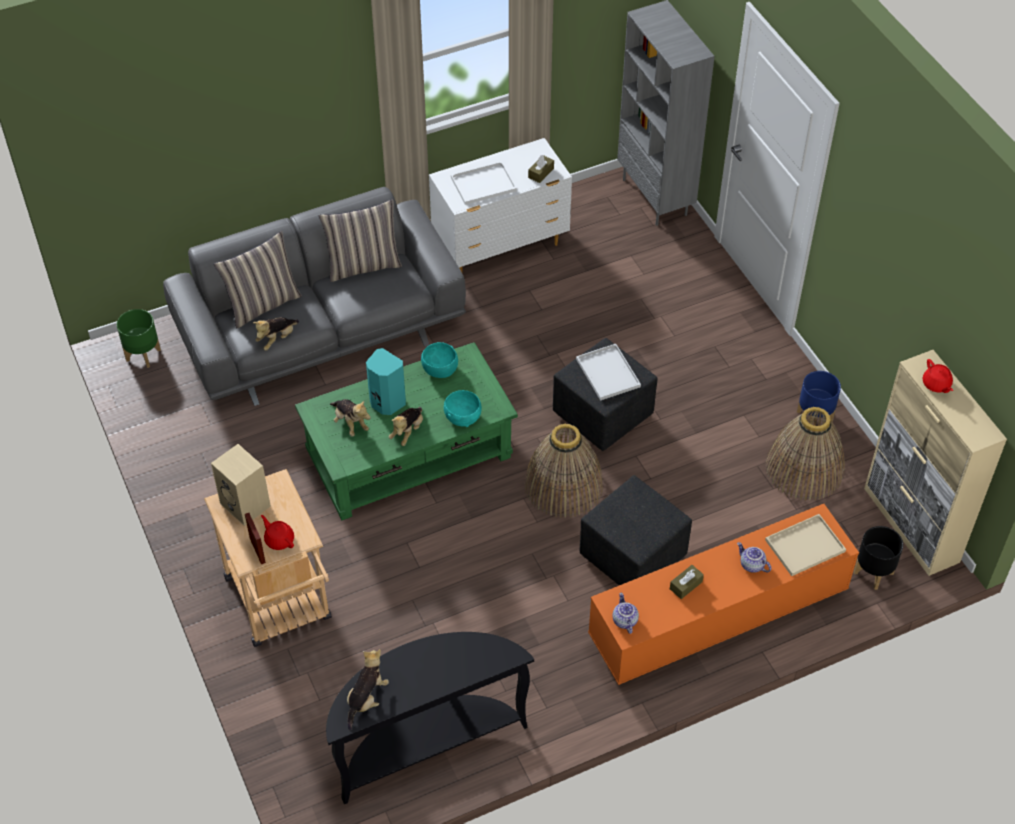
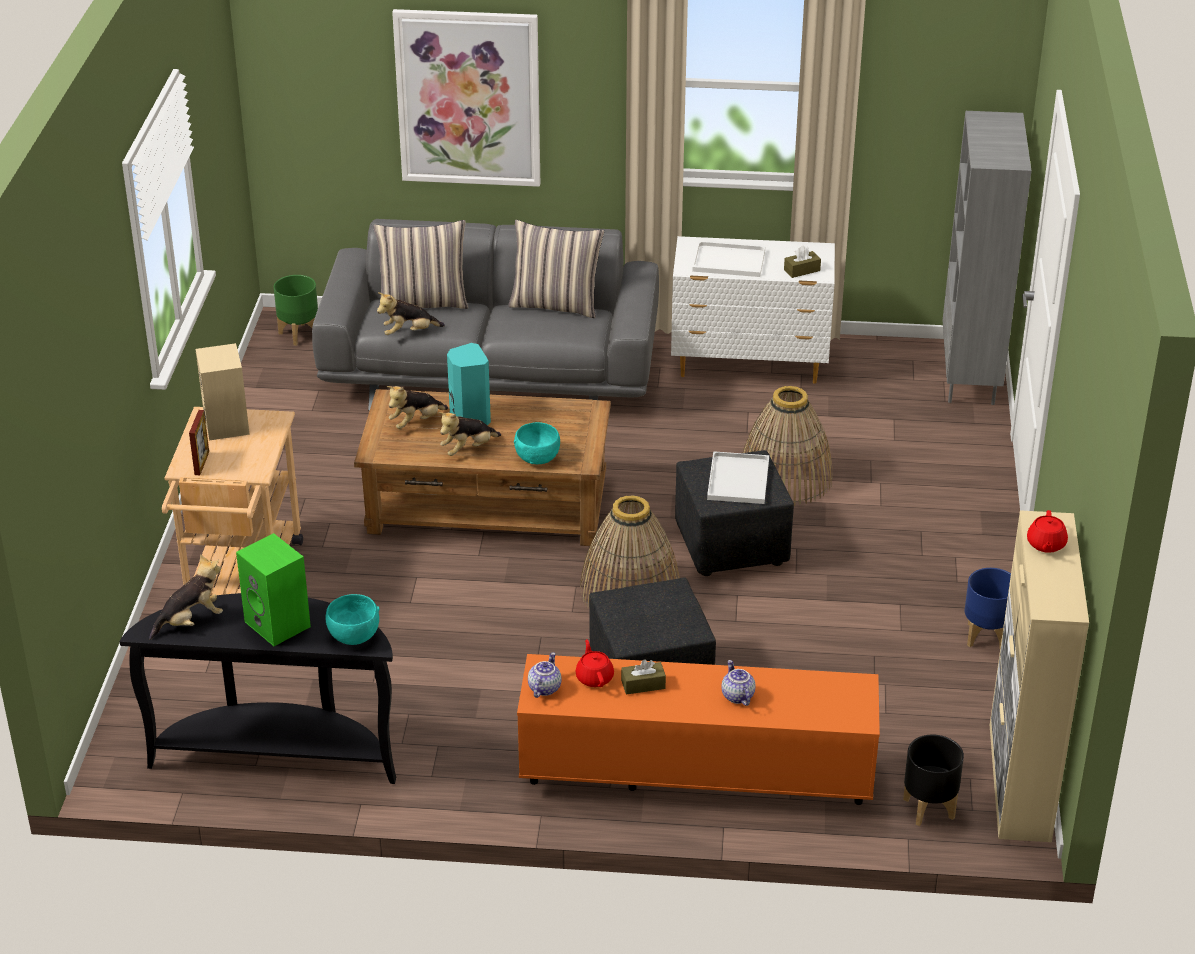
camera: 30 degrees right, 15 degrees down
red teapot [261,515,294,550] -> red teapot moved to [575,639,614,687]
green coffee table [295,342,518,520] -> brown coffee table [354,389,611,546]
plush toy [330,399,371,437] -> plush toy turned 60 degrees clockwise [387,386,448,429]
turquoise bowl [421,342,458,378] -> turquoise bowl moved to [326,594,380,645]
beige tray [765,514,846,576] -> none
basket [766,407,845,501] -> basket moved to [743,386,833,506]
none -> green speaker [236,533,311,646]
none -> picture [392,9,540,187]

